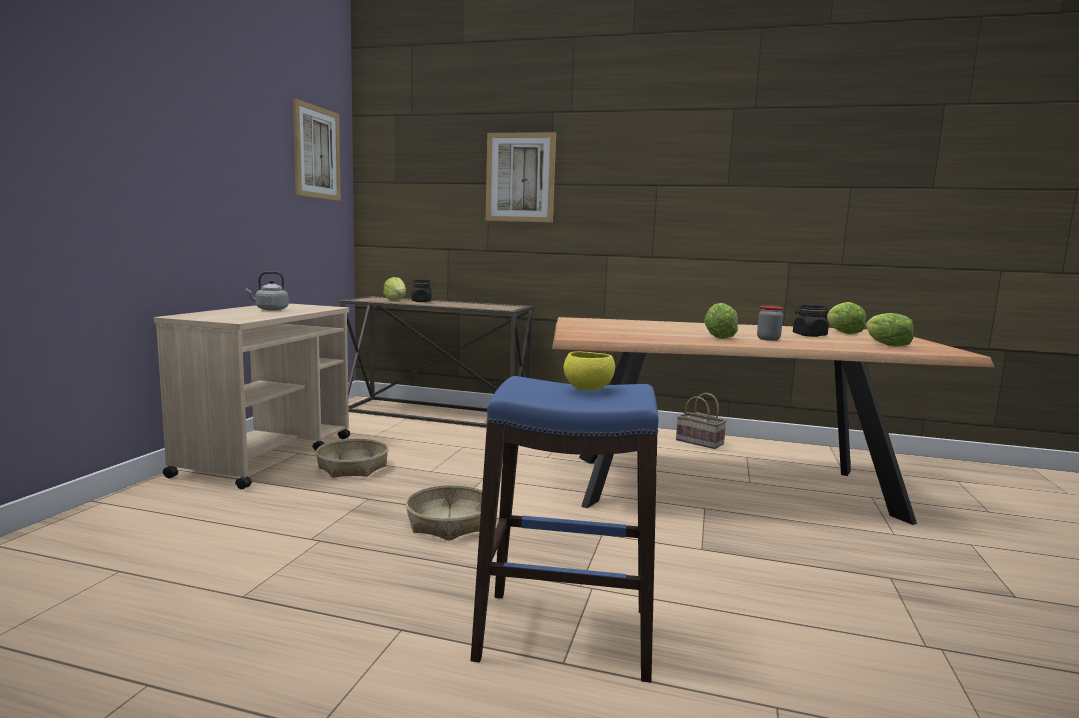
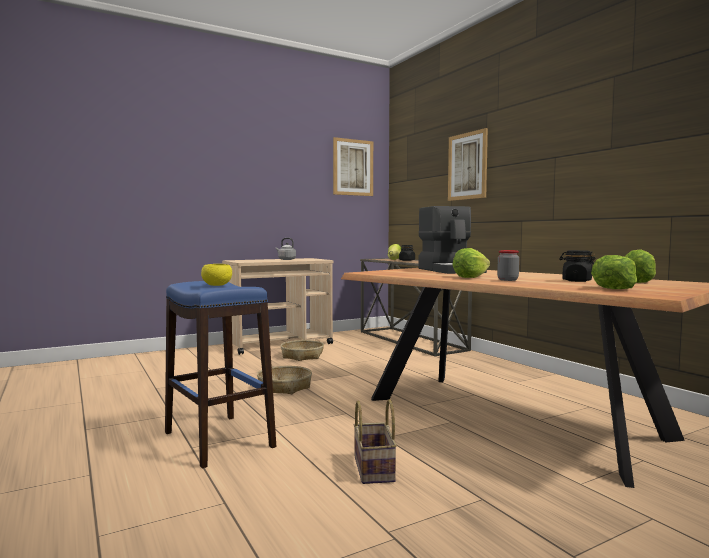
camera: 45 degrees right, 5 degrees down
basket [676,393,727,449] -> basket moved to [354,399,397,484]
none -> coffee machine [418,206,487,274]

